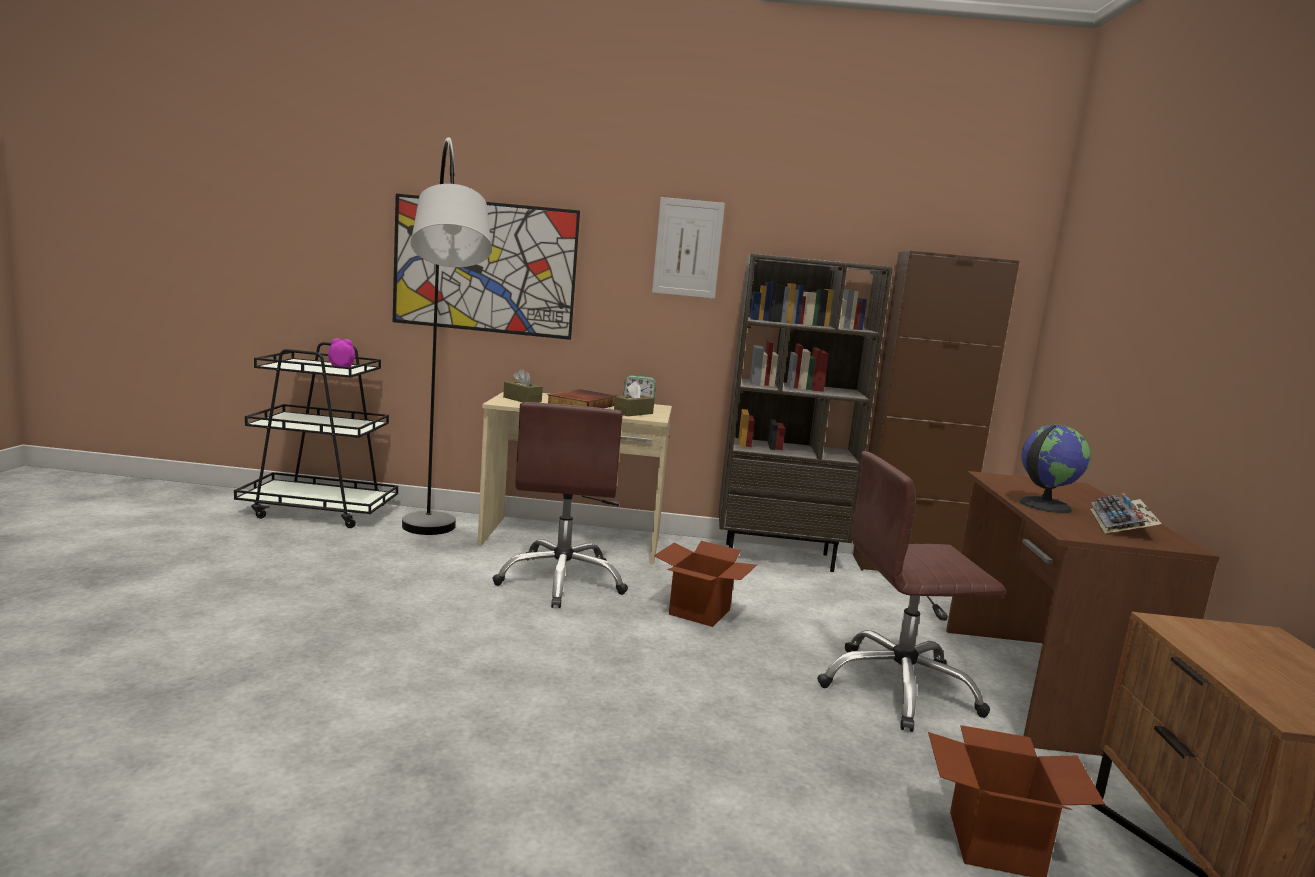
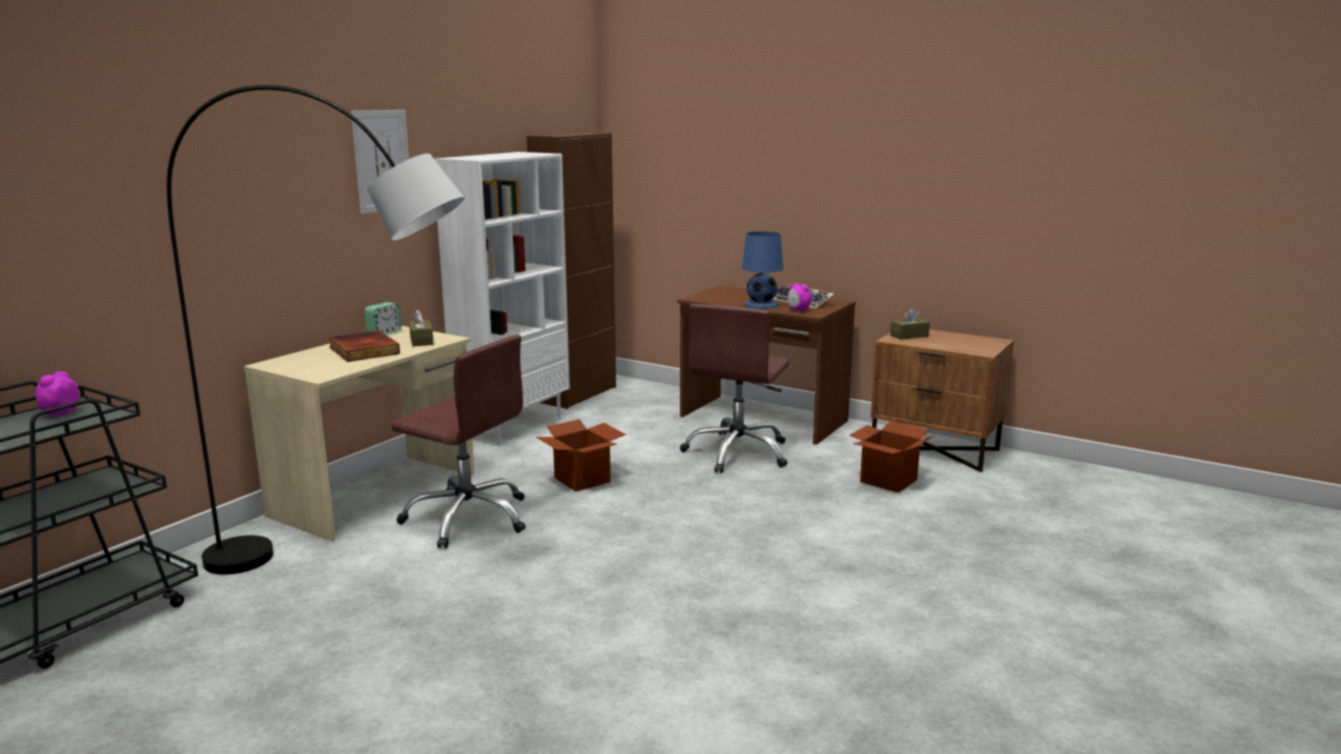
camera: 60 degrees left, 5 degrees up
picture [393,194,580,340] -> none
brown tissue box [503,369,543,403] -> brown tissue box moved to [890,308,930,340]
brown bookcase [718,253,893,572] -> white bookcase [435,152,570,446]
globe [1019,425,1091,513] -> blue table lamp [742,231,783,309]
none -> alarm clock [787,283,811,312]

